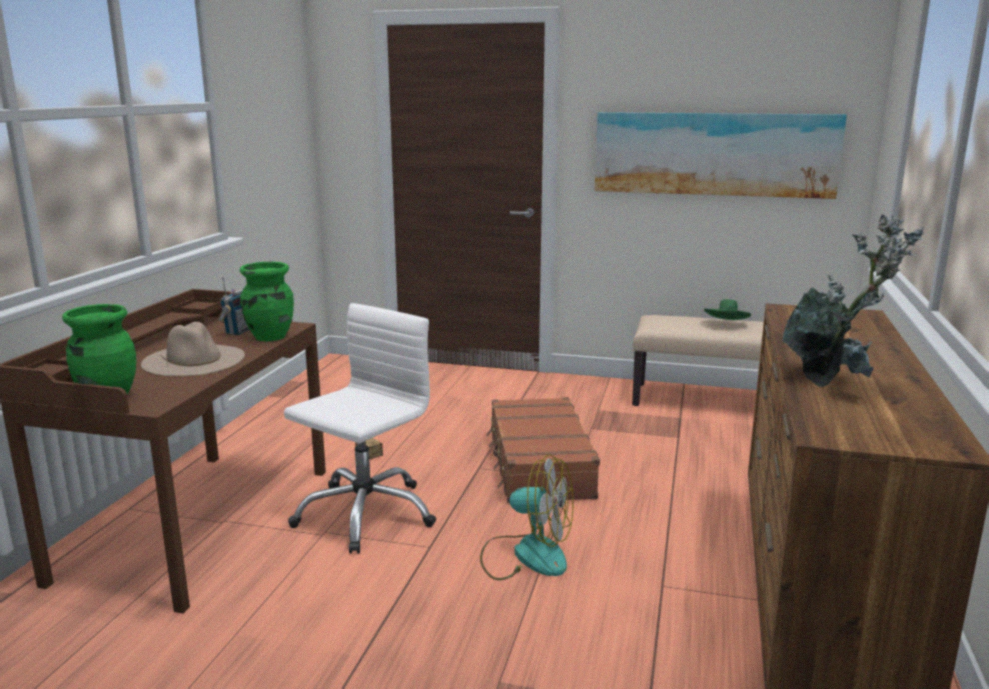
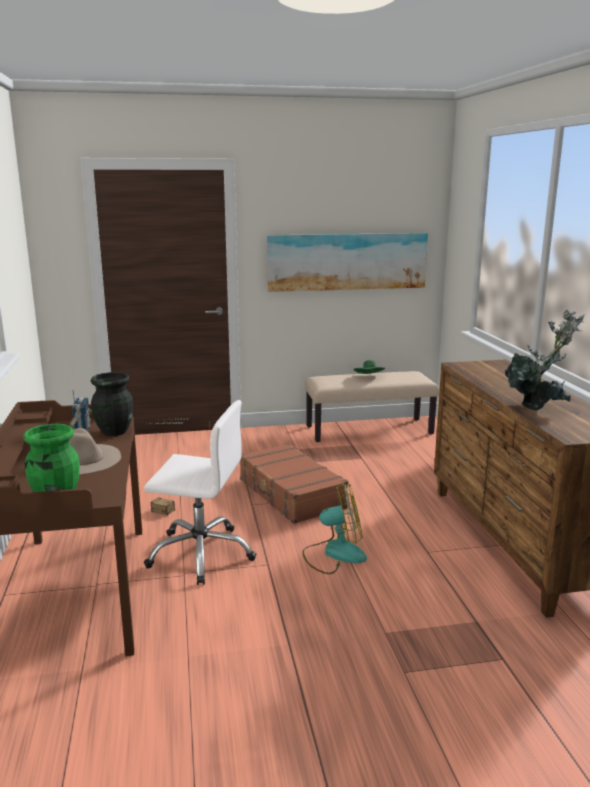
camera: 25 degrees left, 0 degrees up
green vase [240,262,294,341] -> black vase [91,372,133,436]
white office chair [284,303,436,553] -> white office chair turned 90 degrees clockwise [144,400,257,585]

